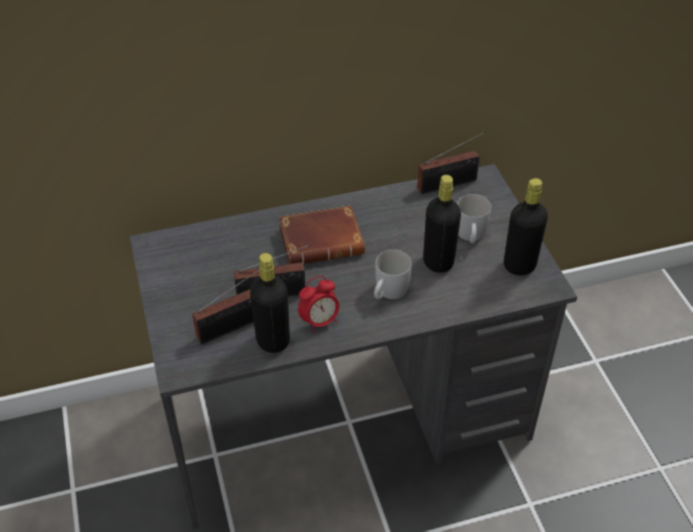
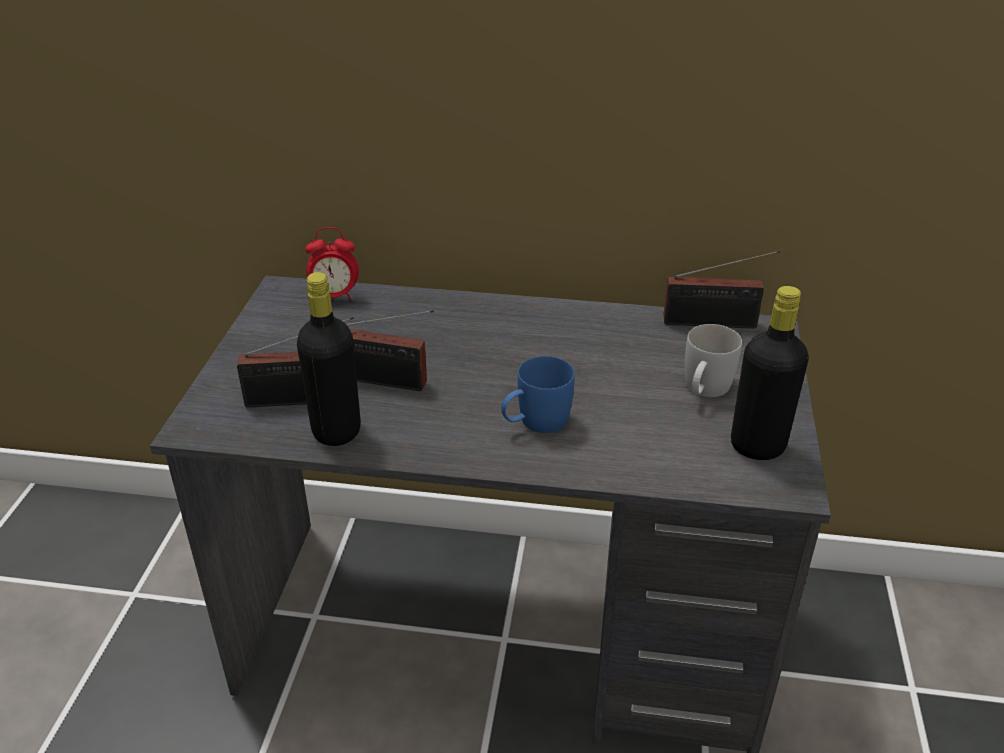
camera: 25 degrees right, 10 degrees down
brown book [279,205,365,264] -> none
alarm clock [298,276,339,333] -> alarm clock moved to [305,227,359,302]
white mug [374,250,412,299] -> blue mug [501,356,575,433]
black bottle [423,175,461,273] -> none

